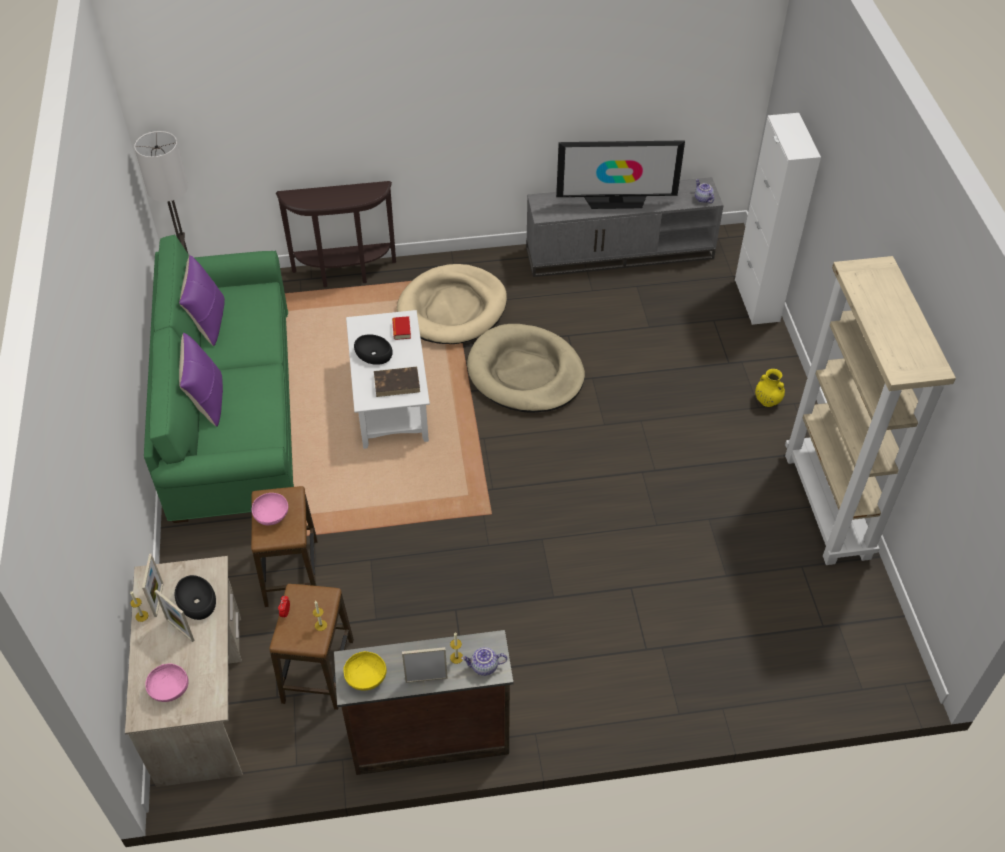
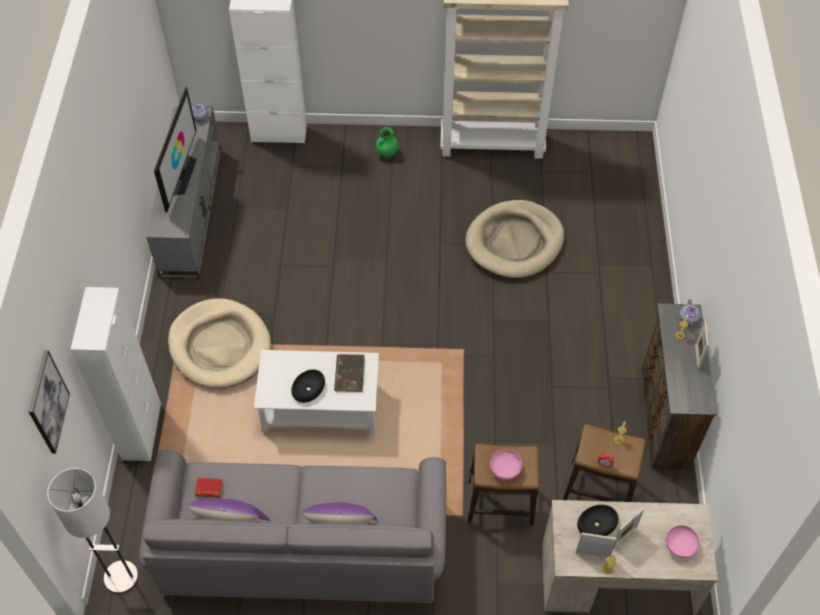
camera: 80 degrees left, 5 degrees up
green sofa [144,234,294,523] -> grey sofa [139,450,446,603]
brown console table [276,181,396,287] -> white cabinet [70,287,161,461]
yellow bowl [343,651,387,690] -> none
book [392,316,411,340] -> book moved to [195,478,223,498]
beige dog bed [467,324,585,413] -> beige dog bed moved to [465,200,564,278]
yellow vase [755,369,785,407] -> green vase [376,127,398,158]
none -> picture [29,350,70,454]

